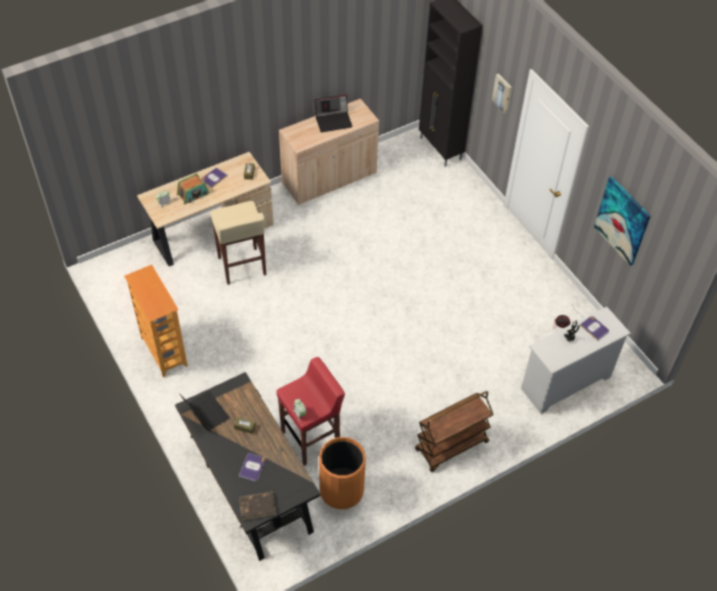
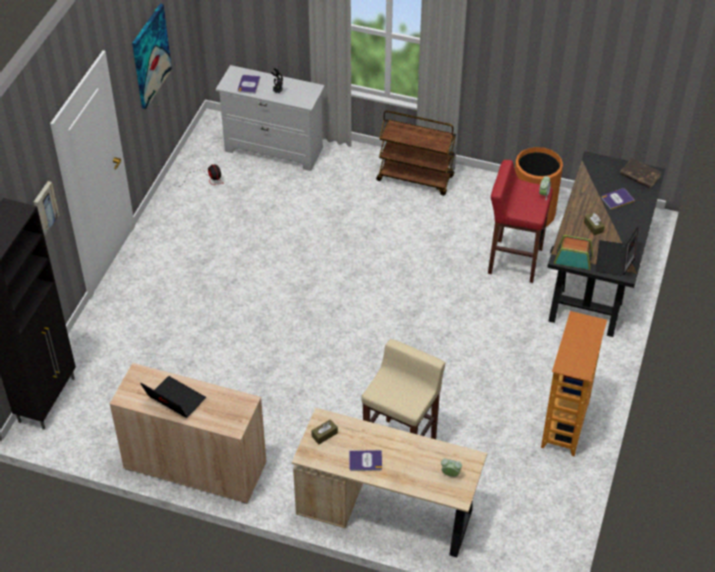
camera: 130 degrees left, 5 degrees down
radio [177,173,209,204] -> radio moved to [554,235,593,270]

